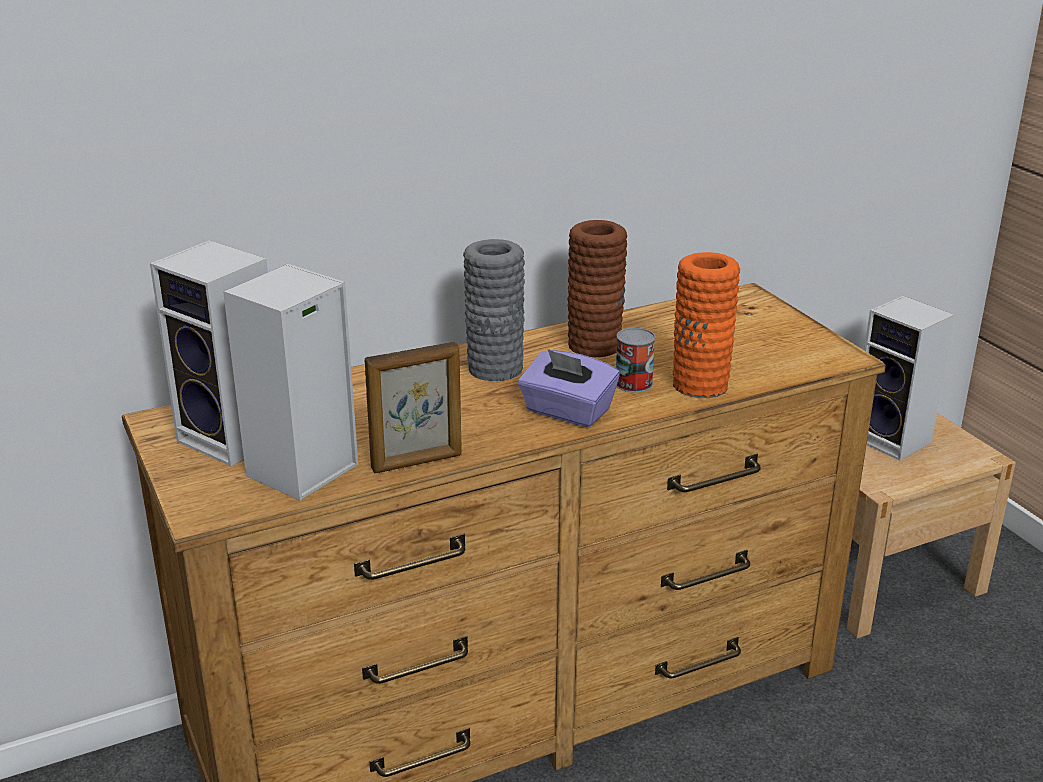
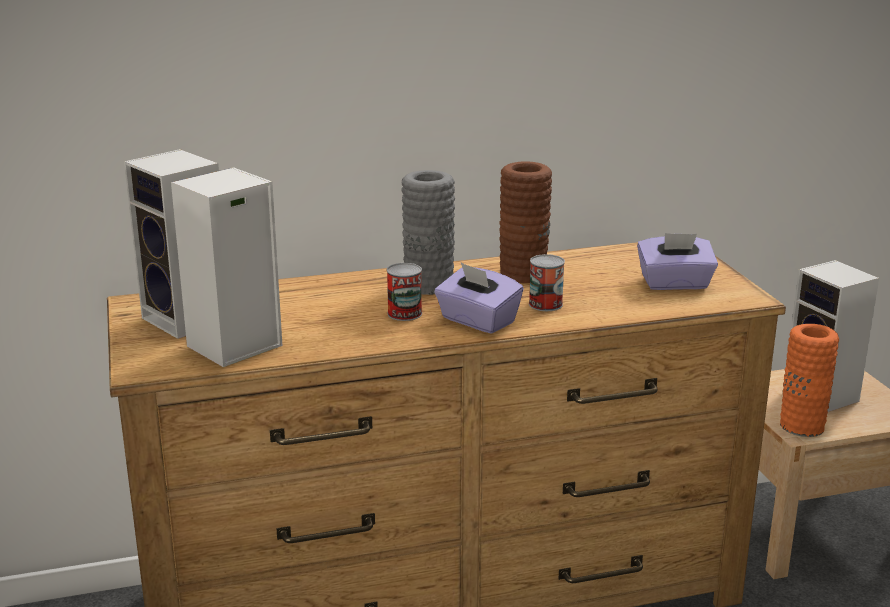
camera: 10 degrees right, 5 degrees down
picture frame [365,342,462,473] -> none
orange vase [673,252,740,398] -> orange vase moved to [780,324,839,437]
none -> can [387,263,422,321]
none -> purple tissue box [637,233,718,290]

